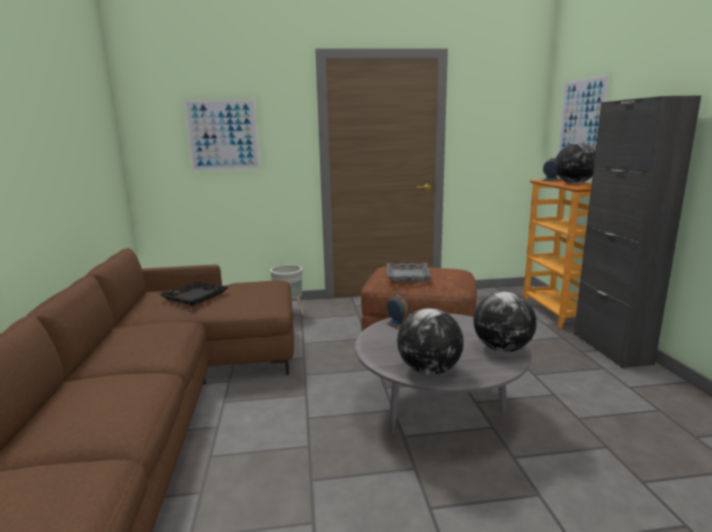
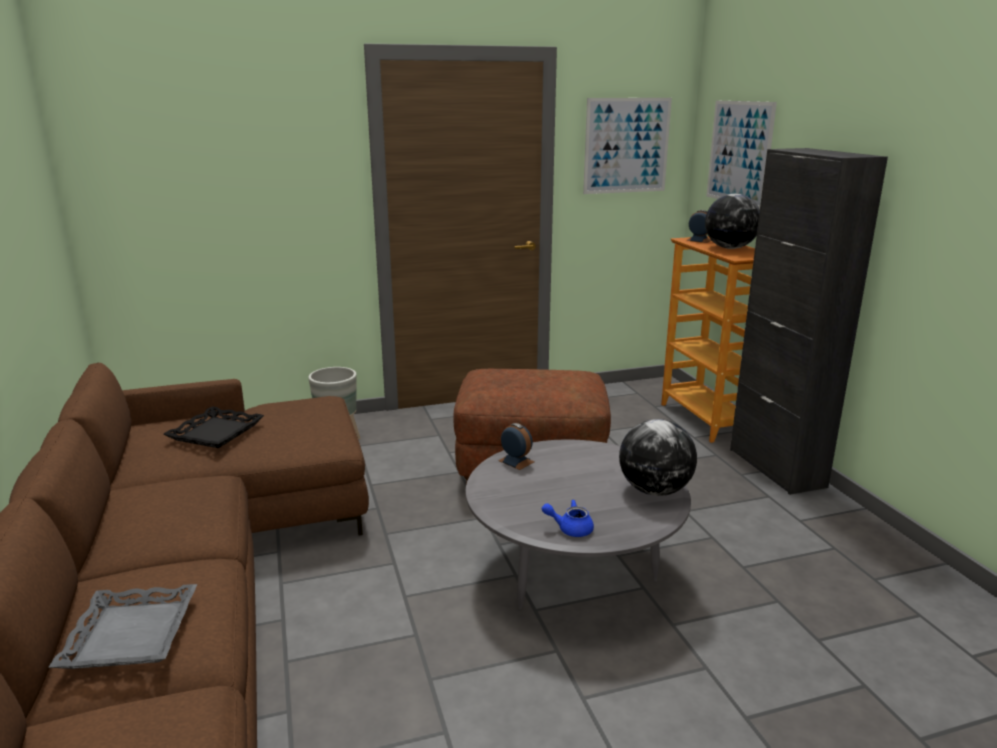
camera: 10 degrees left, 5 degrees up
picture [184,99,260,171] -> picture moved to [583,98,672,194]
grey tray [387,263,432,281] -> grey tray moved to [48,584,197,669]
globe [397,308,464,375] -> blue teapot [542,500,594,537]

